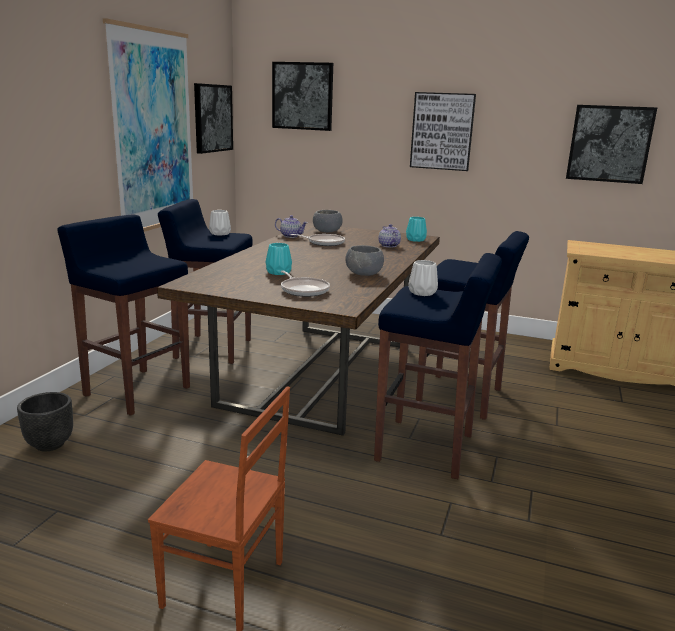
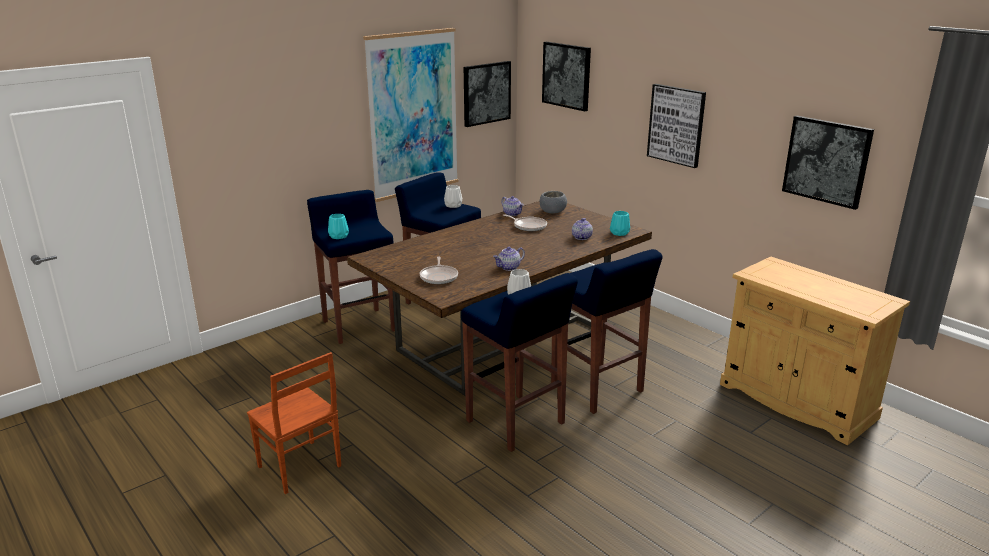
camera: 30 degrees right, 5 degrees up
black planter [17,392,73,451] -> none
turquoise vase [266,243,292,275] -> turquoise vase moved to [328,214,349,239]
grey bowl [345,245,384,276] -> teapot [493,247,525,271]

